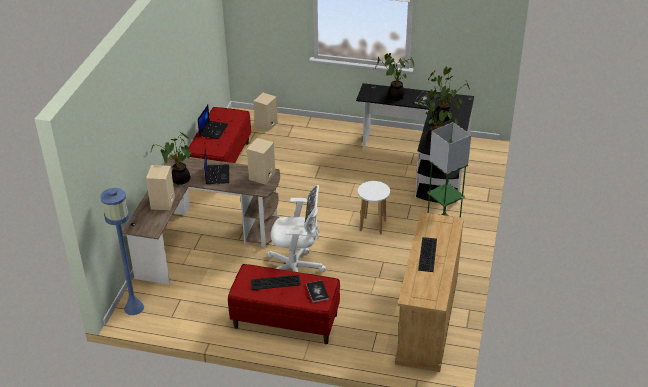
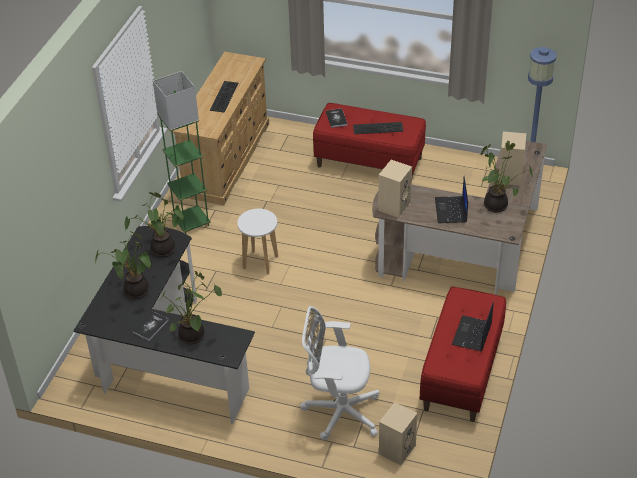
camera: 175 degrees left, 5 degrees up
white office chair [267,185,326,272] -> white office chair moved to [300,306,380,440]

